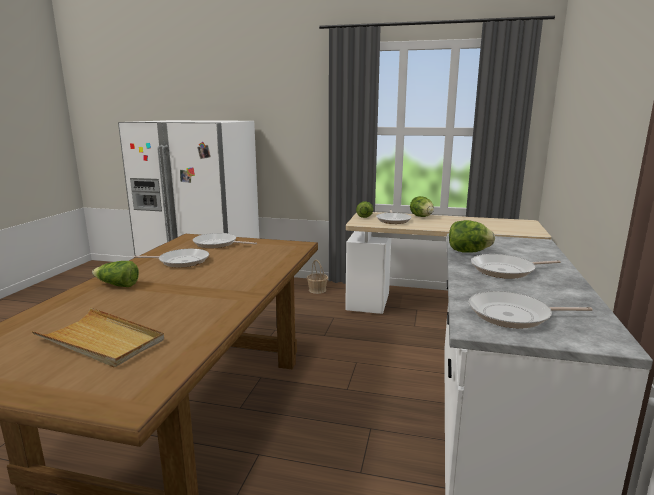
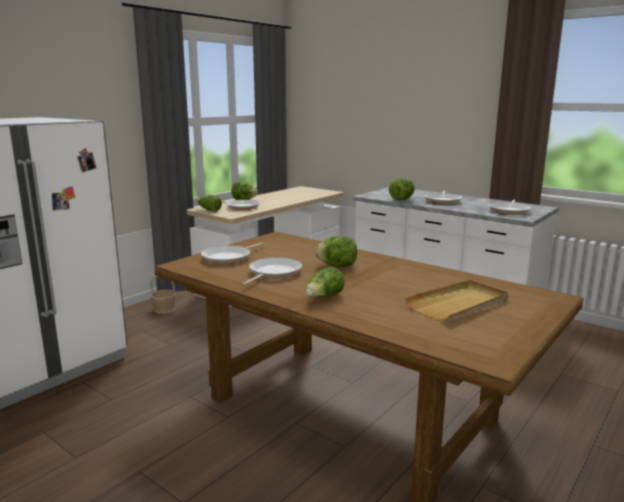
camera: 65 degrees left, 0 degrees up
none -> lettuce [315,236,357,267]

